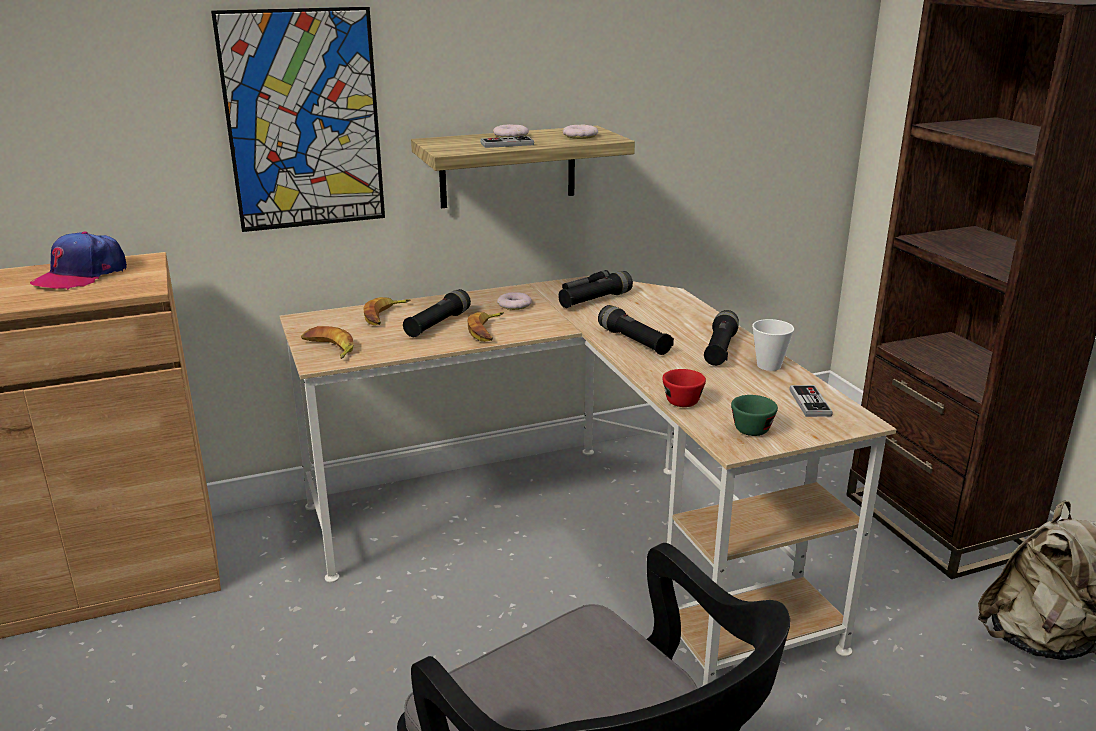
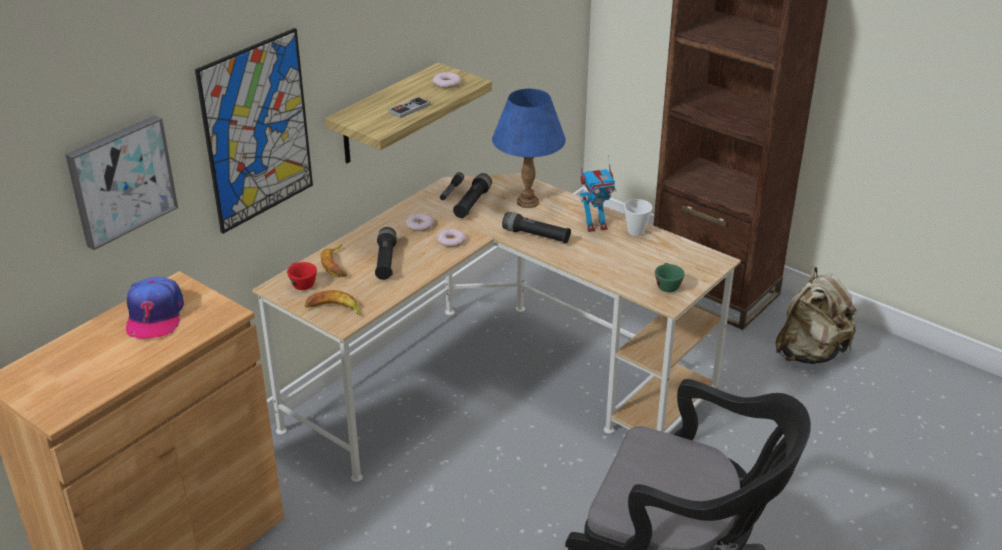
camera: 30 degrees left, 10 degrees up
banana [467,312,504,342] -> none
donut [493,124,529,138] -> donut moved to [437,229,466,247]
red cup [662,369,706,407] -> red cup moved to [287,262,317,290]
black flashlight [704,310,739,366] -> toy robot [580,155,617,232]
game controller [790,385,832,417] -> none
none -> picture [65,115,178,250]
none -> blue table lamp [492,89,566,208]

